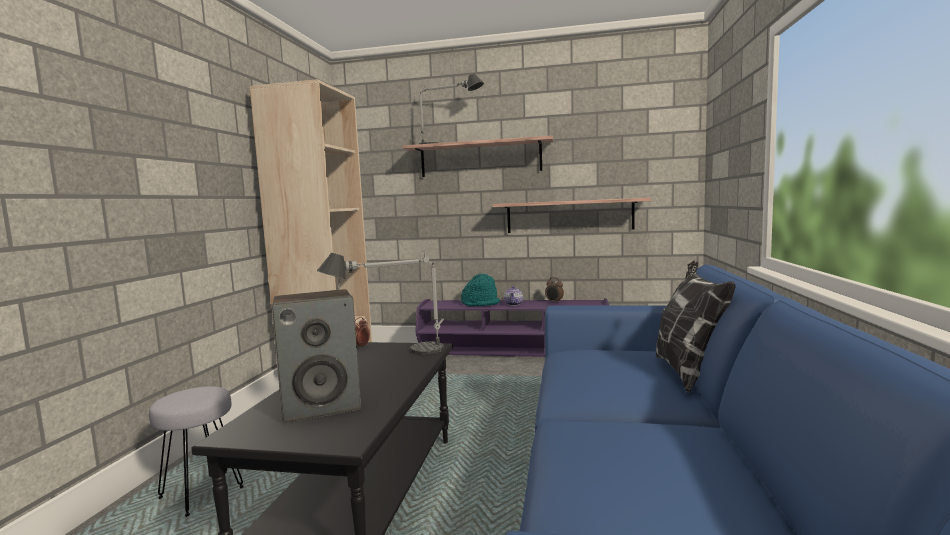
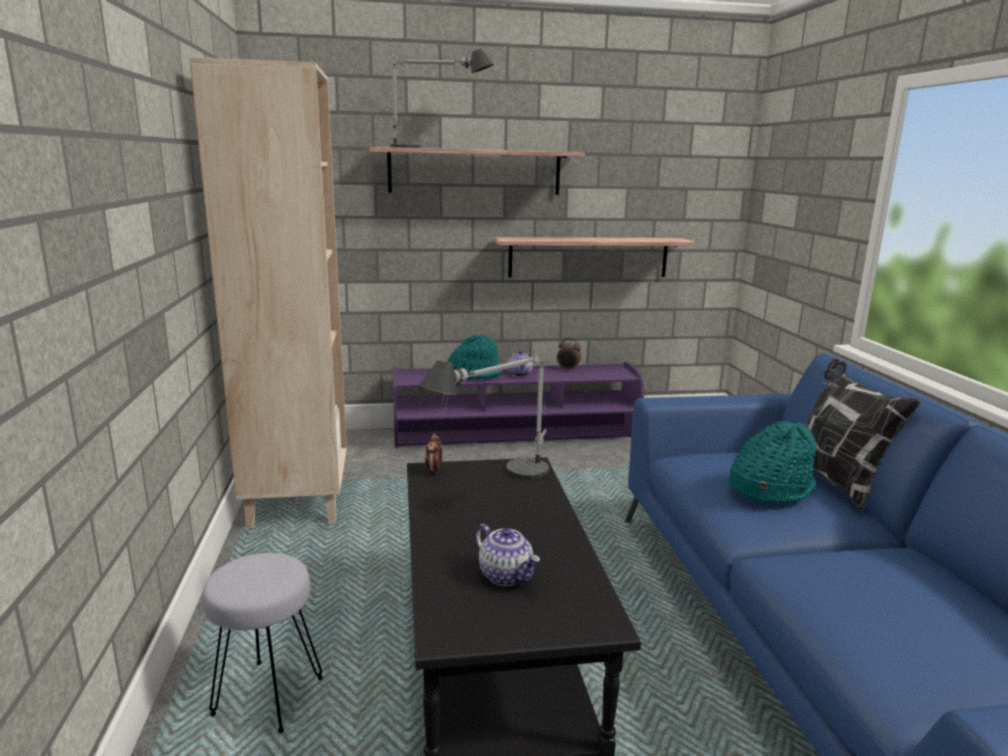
camera: 20 degrees left, 10 degrees up
speaker [271,289,361,423] -> teapot [475,524,540,586]
none -> turquoise hat [728,421,817,504]

